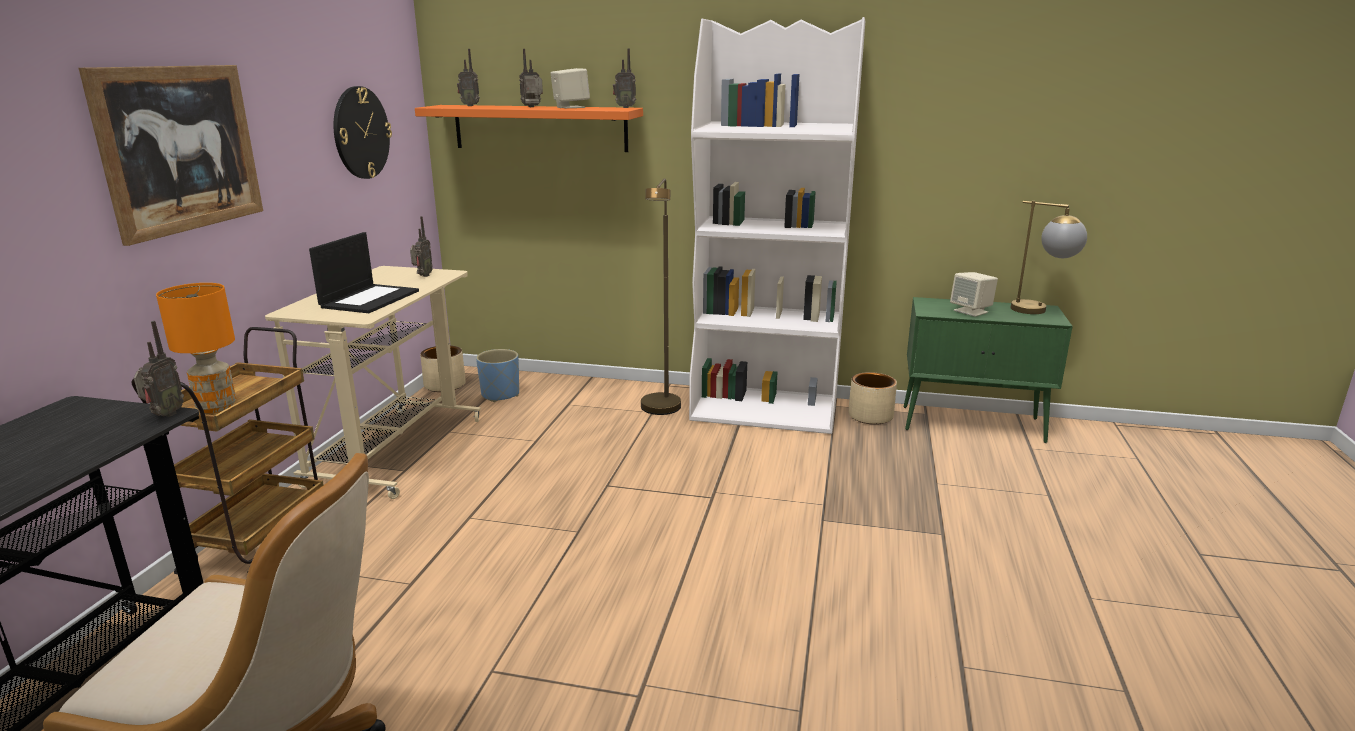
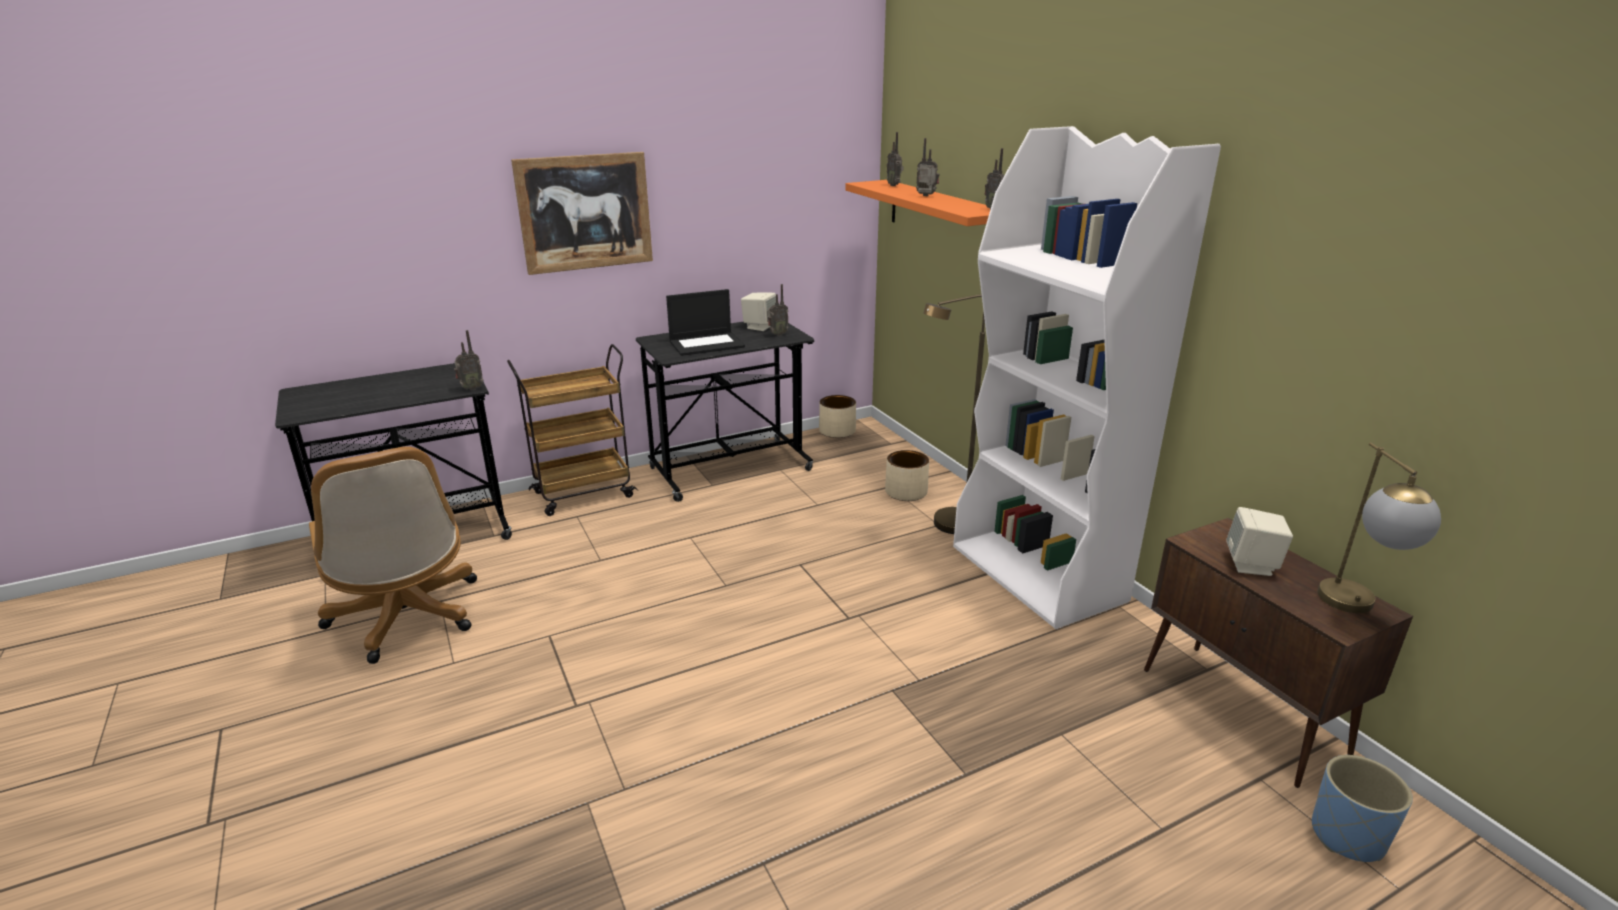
camera: 50 degrees right, 5 degrees up
orange table lamp [156,283,236,413] -> none
beige desk [265,266,481,499] -> black desk [636,322,814,502]
wall clock [334,86,392,179] -> none
blue planter [476,349,519,402] -> blue planter moved to [1312,755,1413,862]
beige speaker [551,68,590,108] -> beige speaker moved to [741,293,776,331]
beige planter [848,372,897,425] -> beige planter moved to [885,450,929,501]
green cabinet [904,297,1073,443] -> brown cabinet [1144,518,1413,788]

